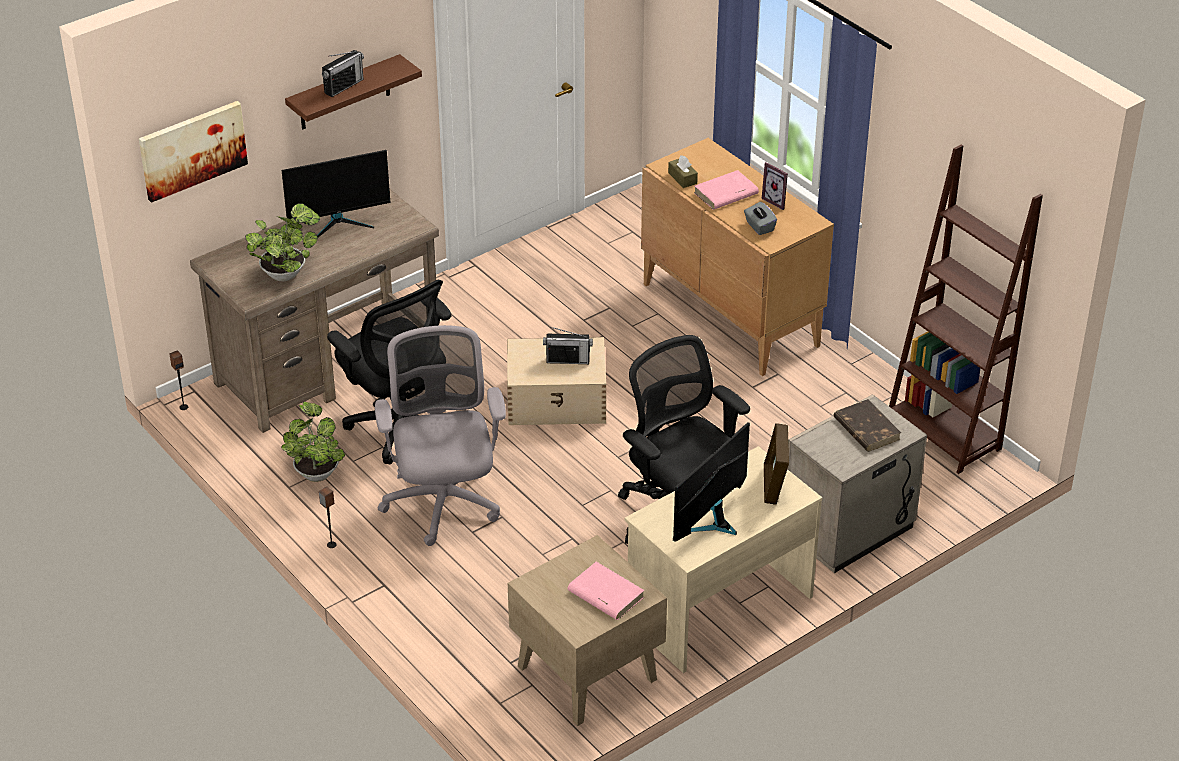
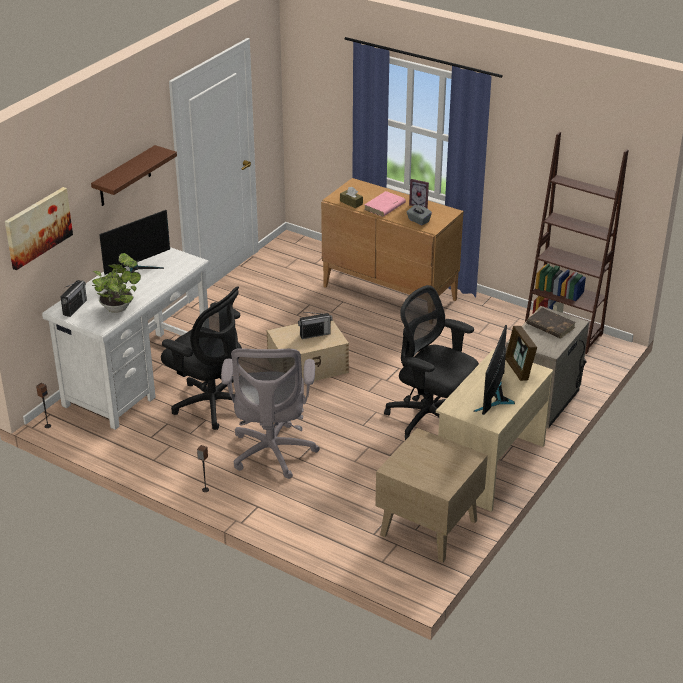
camera: 20 degrees left, 5 degrees down
brown desk [190,188,439,433] -> white desk [42,247,209,430]
potted plant [281,402,345,482] -> none
radio [322,50,364,97] -> radio moved to [60,280,87,317]
grey office chair [375,325,506,546] -> grey office chair turned 150 degrees counterclockwise [221,348,320,479]
pink book [567,562,645,620] -> none

